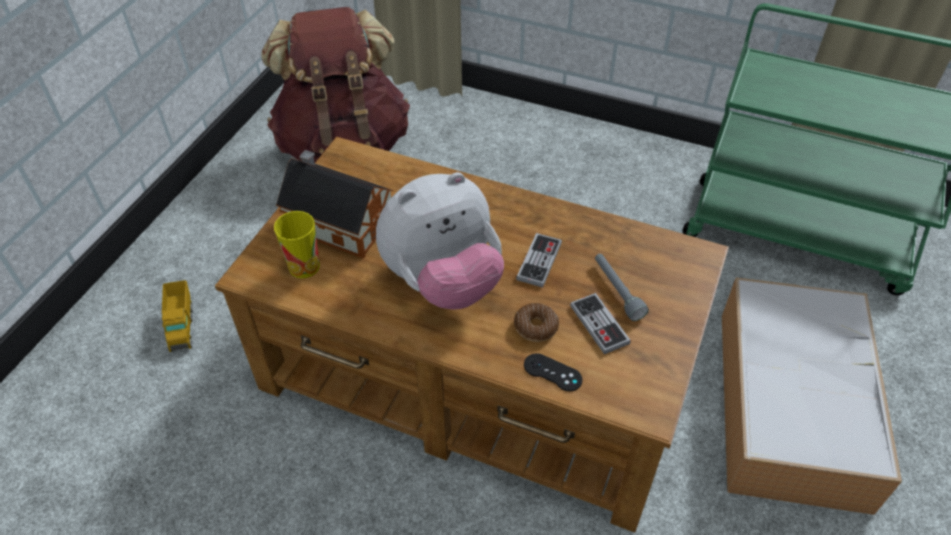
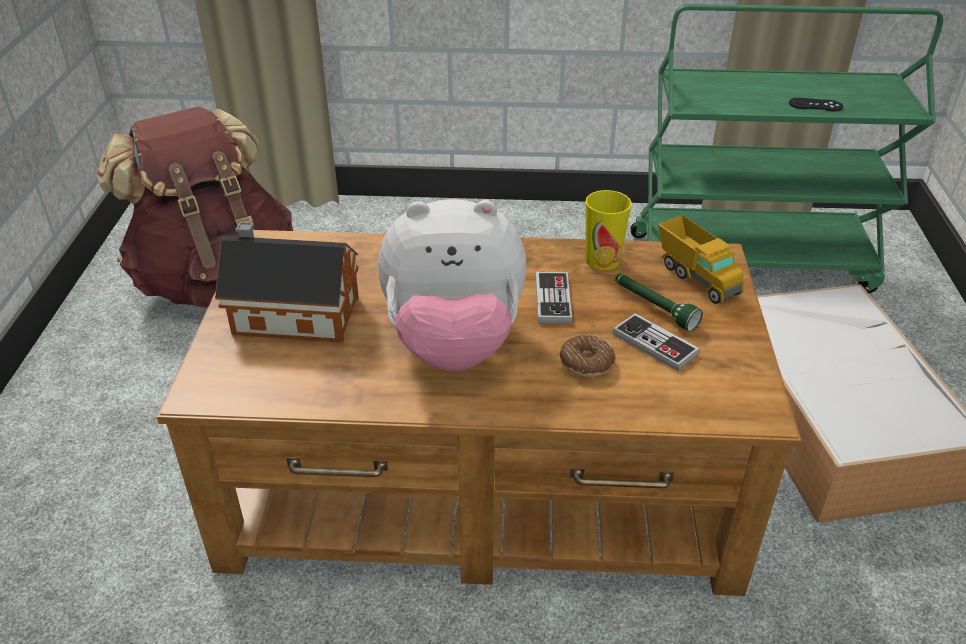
camera: 20 degrees left, 10 degrees down
toy truck [162,280,193,352] -> toy truck moved to [658,215,744,304]
cup [274,211,320,278] -> cup moved to [585,190,631,270]
plush toy [376,172,504,310] -> plush toy turned 45 degrees clockwise [378,199,527,371]
black game controller [524,353,582,391] -> black game controller moved to [789,98,843,111]
grey flashlight [595,254,649,321] -> green flashlight [615,274,703,331]

